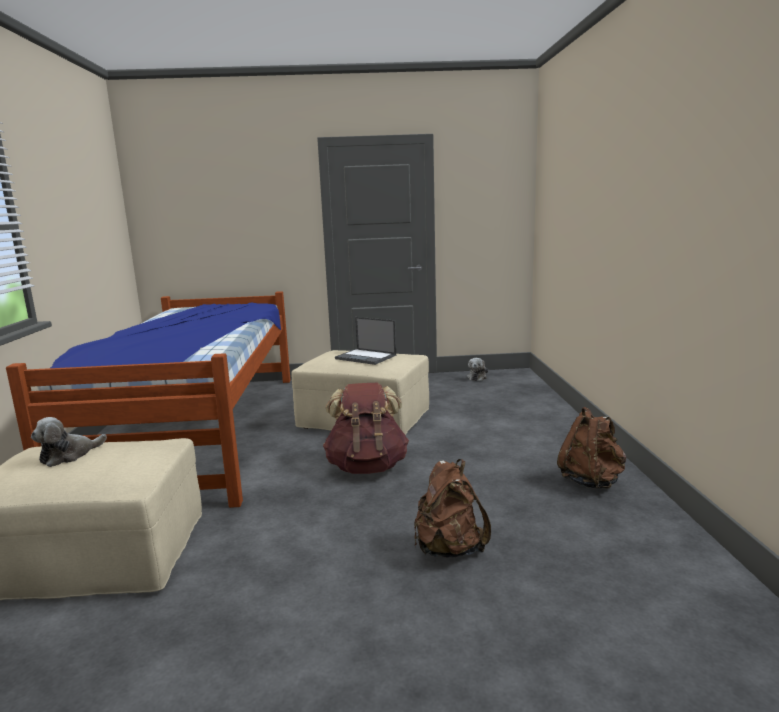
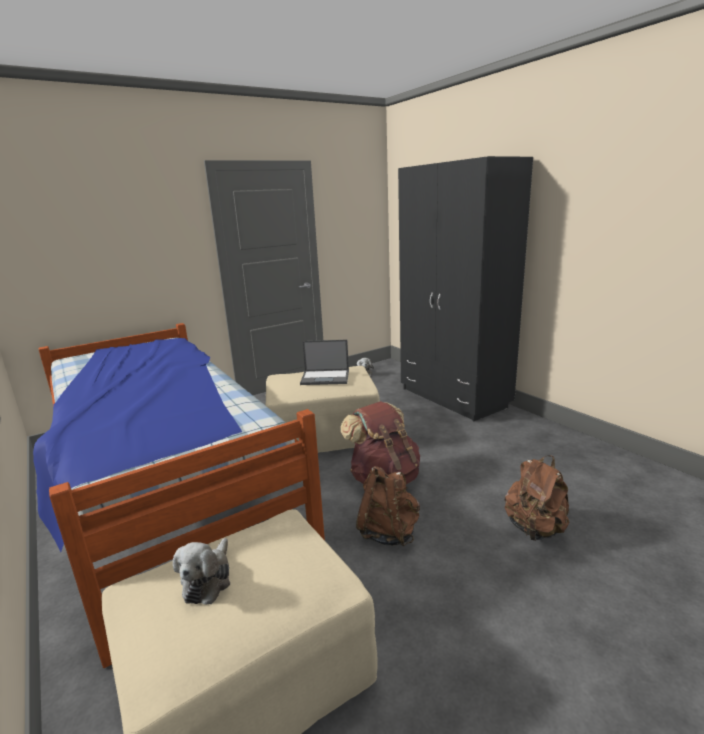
camera: 30 degrees left, 5 degrees up
brown backpack [557,407,626,489] -> brown backpack moved to [356,466,420,546]
none -> black wardrobe [398,156,533,422]

